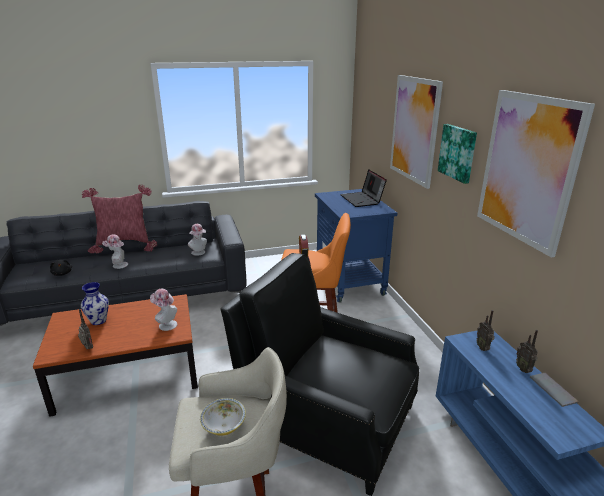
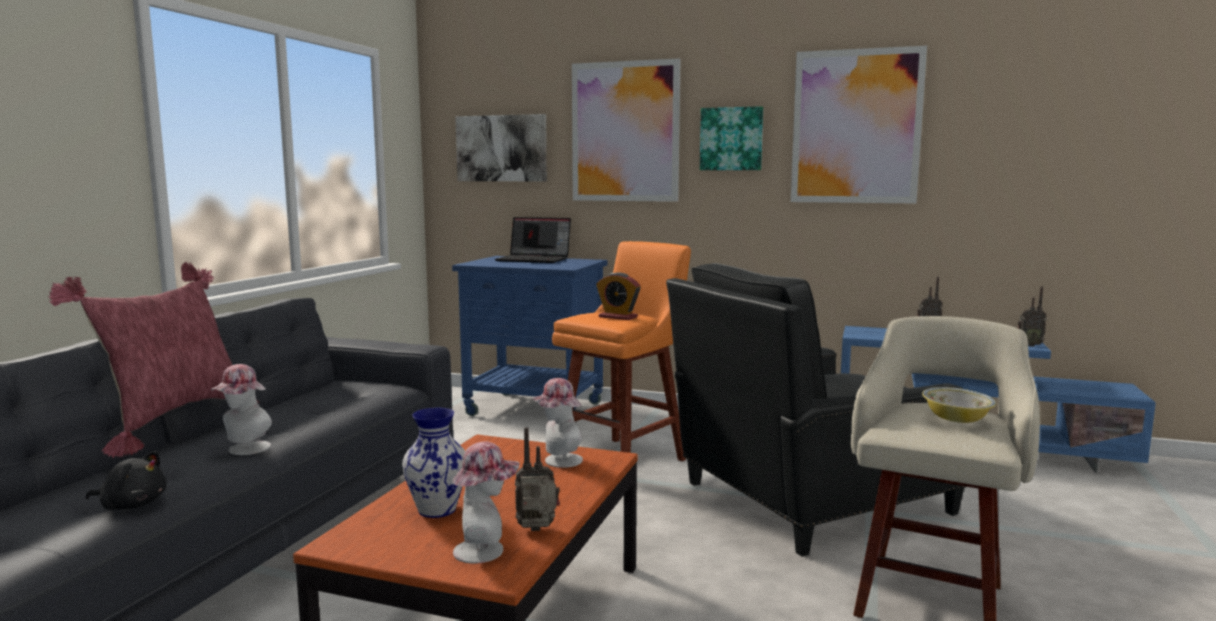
camera: 55 degrees left, 15 degrees down
hat [188,224,207,256] -> hat moved to [453,442,520,564]
radio [476,310,495,351] -> radio moved to [1018,286,1047,347]
none -> picture [455,114,547,181]

